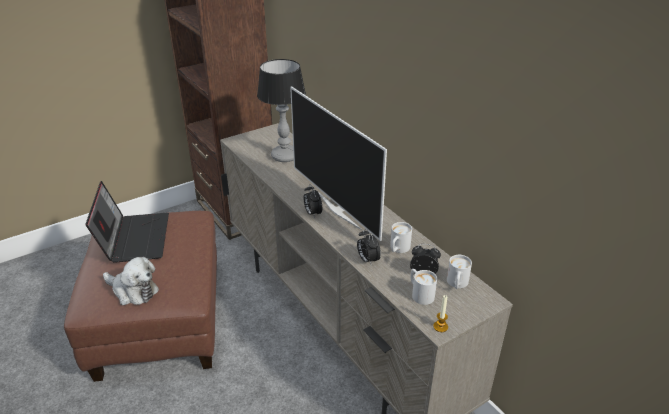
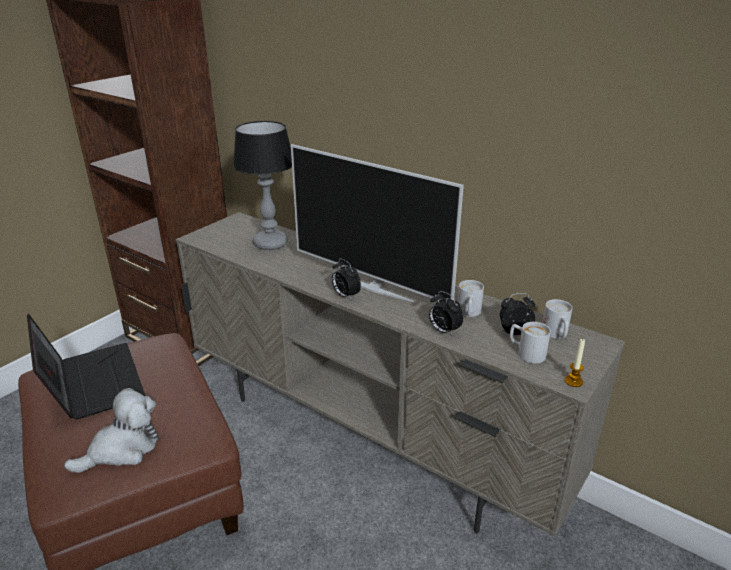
camera: 20 degrees left, 5 degrees down
plush toy [103,257,159,305] -> plush toy turned 45 degrees counterclockwise [64,388,159,473]

